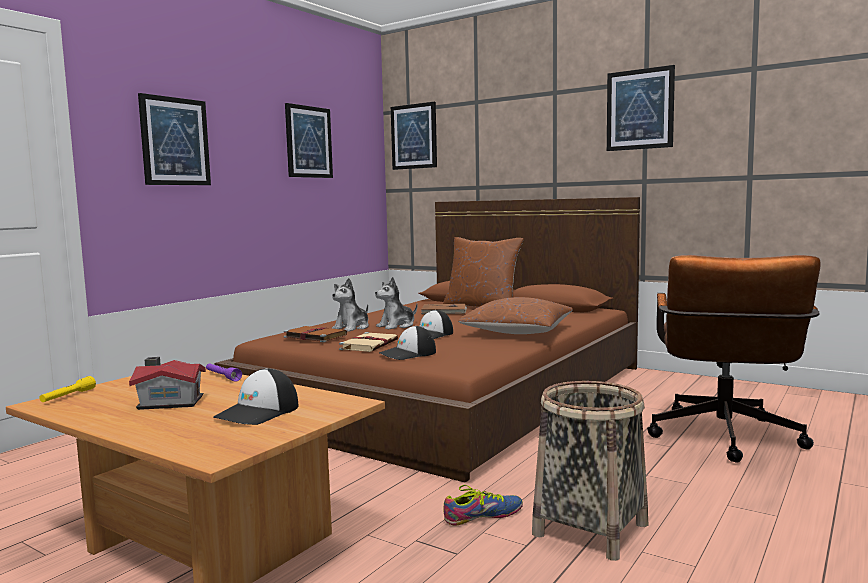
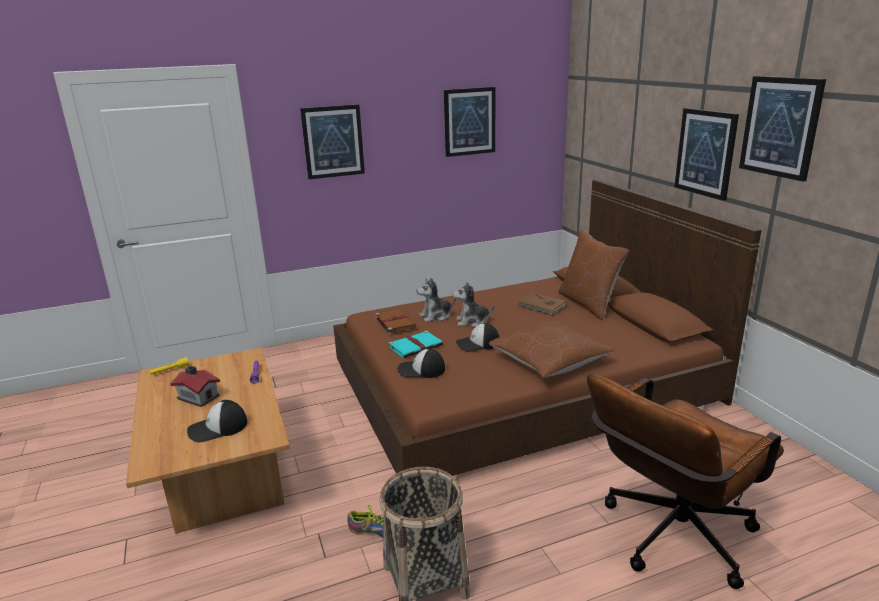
camera: 35 degrees right, 15 degrees up
beige book [339,332,398,352] -> turquoise book [388,331,443,358]
picture [391,102,437,170] -> picture moved to [675,108,739,201]

